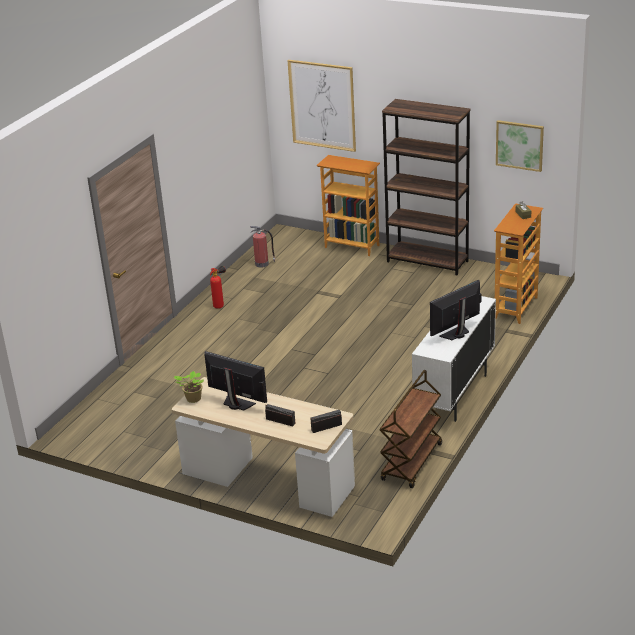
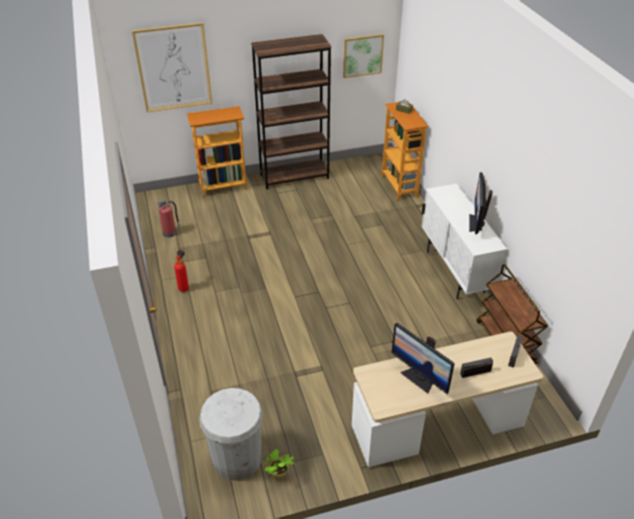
camera: 45 degrees left, 10 degrees up
potted plant [173,371,204,403] -> potted plant moved to [265,448,294,481]
monitor [204,351,267,411] -> monitor turned 120 degrees counterclockwise [392,323,455,394]
none -> white trash can [199,388,263,481]

